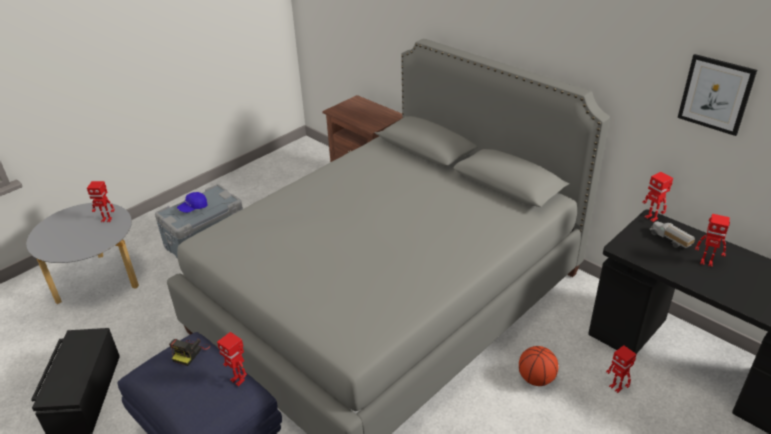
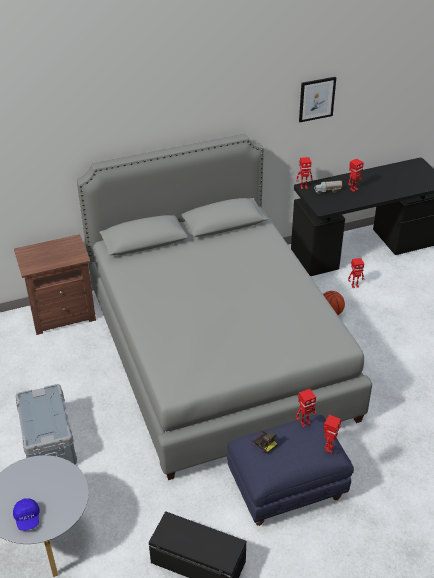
camera: 65 degrees left, 5 degrees up
toy robot [87,181,114,222] -> toy robot moved to [324,415,341,454]
blue cap [177,192,208,213] -> blue cap moved to [13,498,40,531]

